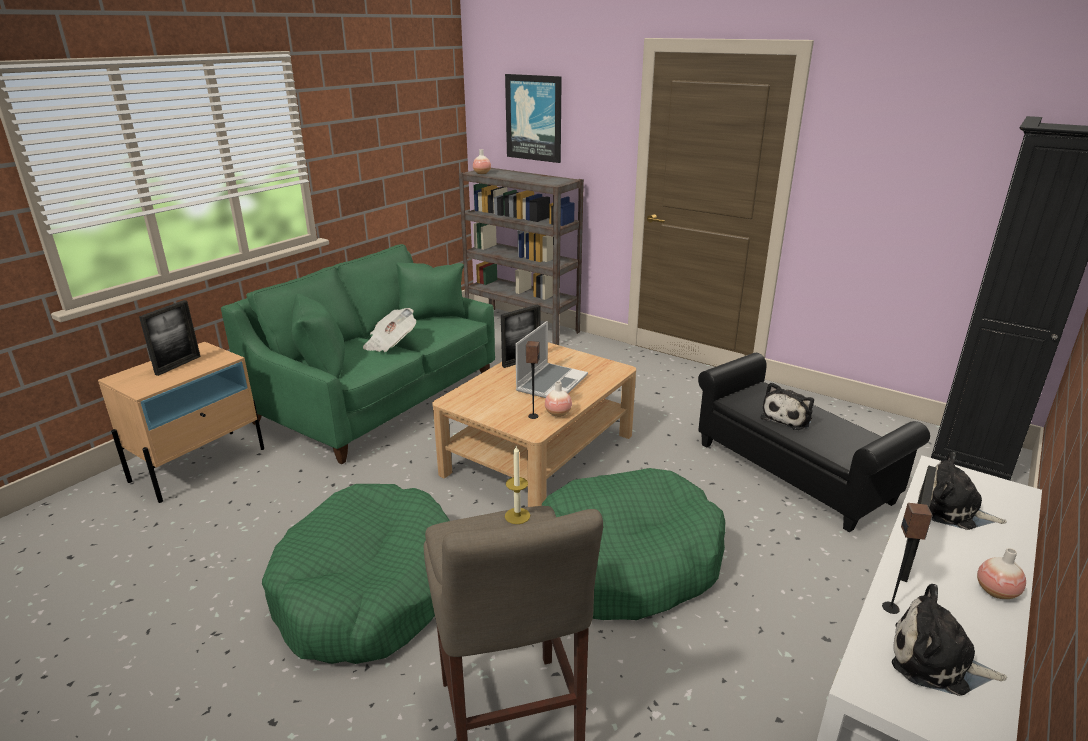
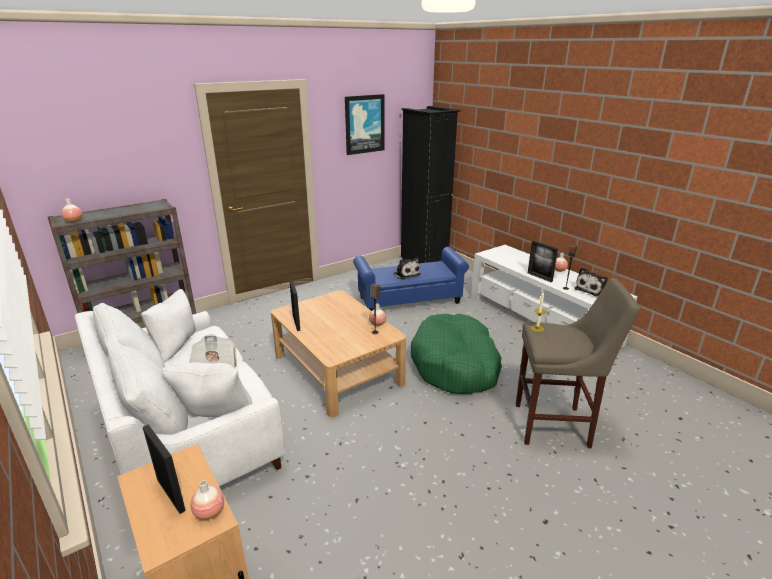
camera: 70 degrees left, 0 degrees up
green sofa [221,244,495,464] -> white sofa [75,289,285,486]
green dog bed [262,484,450,664] -> none
picture [505,74,562,163] -> picture moved to [345,94,385,155]
laptop [515,321,588,398] -> none
black ottoman [698,353,930,532] -> blue ottoman [353,247,469,311]
plush toy [919,452,1007,530] -> none
none -> vase [190,480,224,520]

